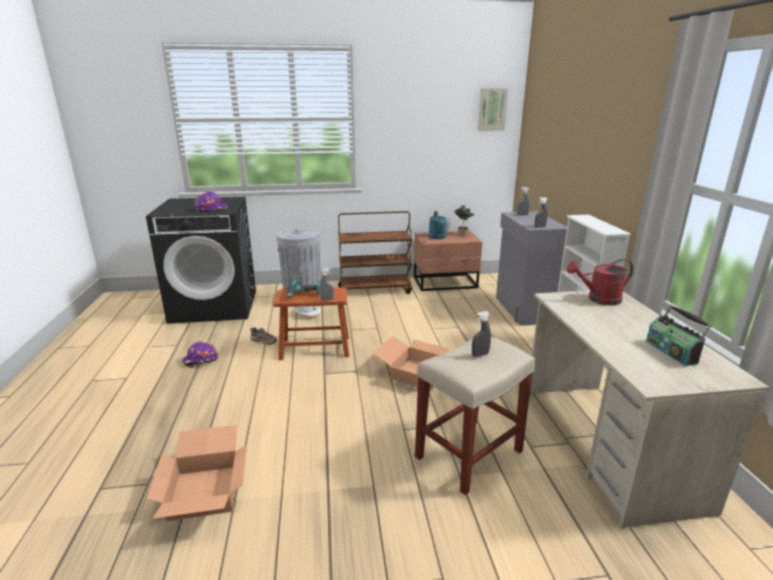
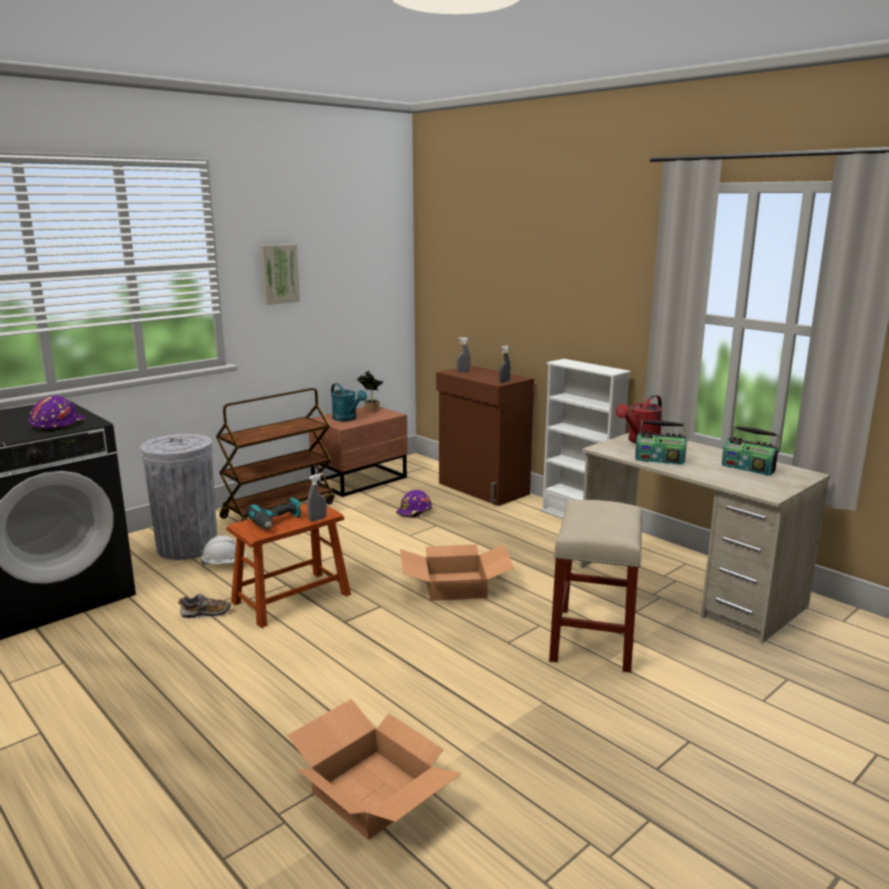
camera: 35 degrees left, 5 degrees down
purple hard hat [182,341,218,368] -> purple hard hat moved to [396,490,432,518]
grey spray bottle [472,311,491,357] -> none
picture [478,88,508,131] -> picture moved to [260,244,300,305]
grey cabinet [496,211,567,326] -> brown cabinet [436,365,534,506]
none -> radio [635,420,687,465]

